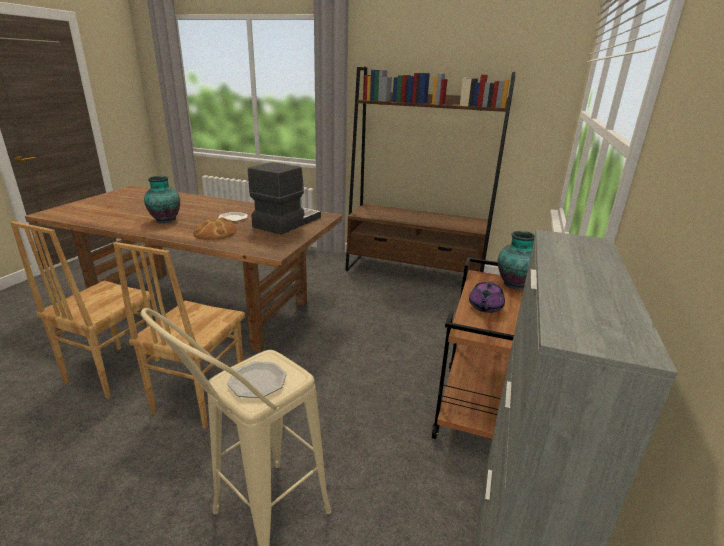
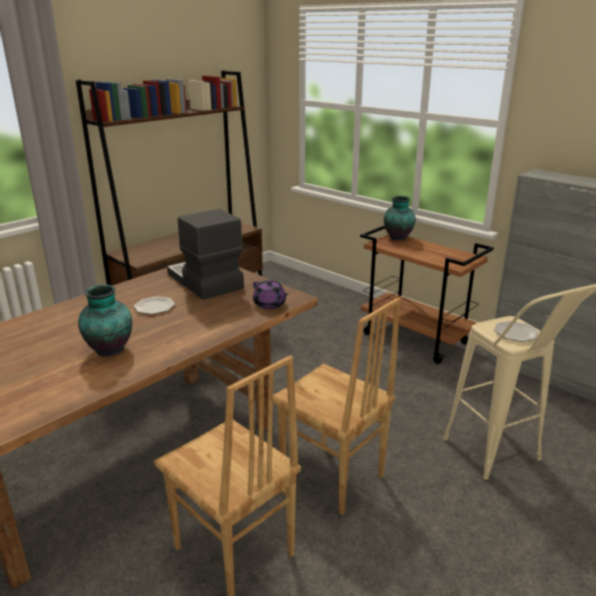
camera: 65 degrees left, 0 degrees up
bread [193,217,236,240] -> none
purple teapot [469,281,505,313] -> purple teapot moved to [253,280,289,309]

